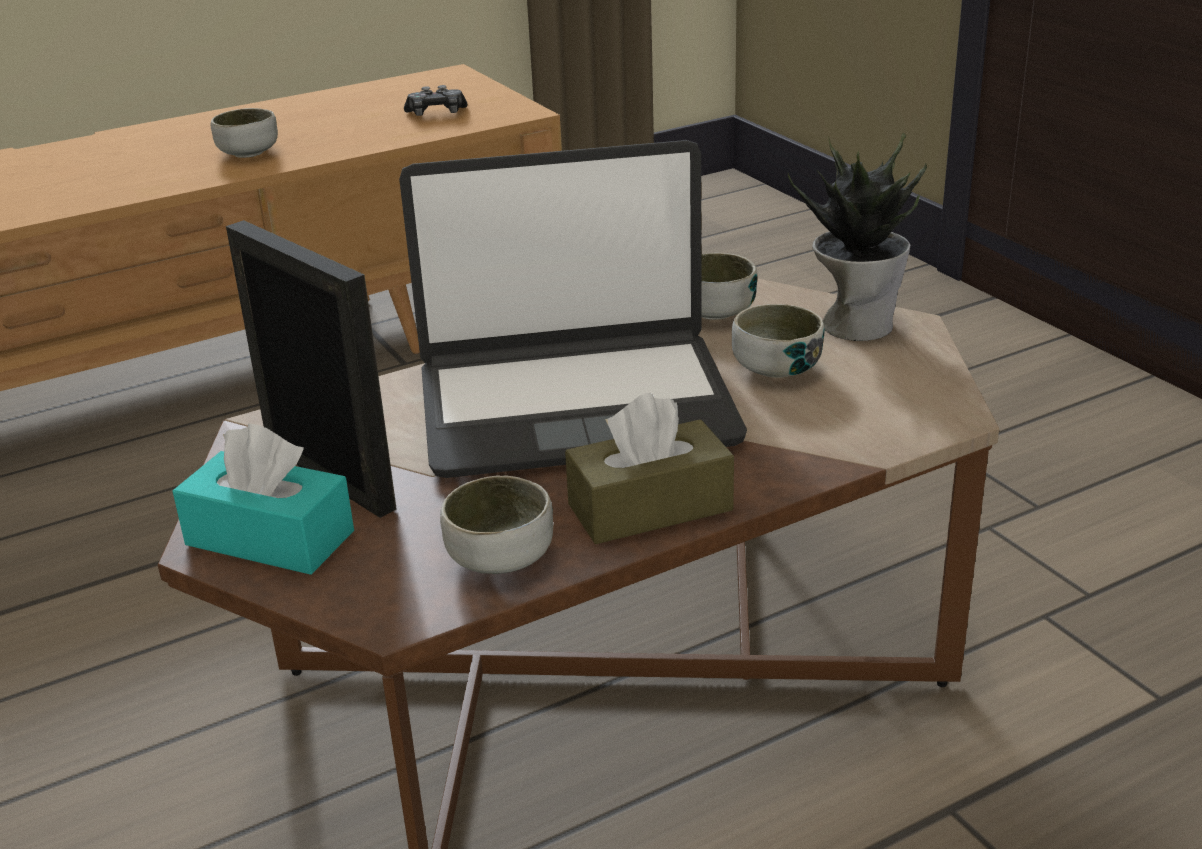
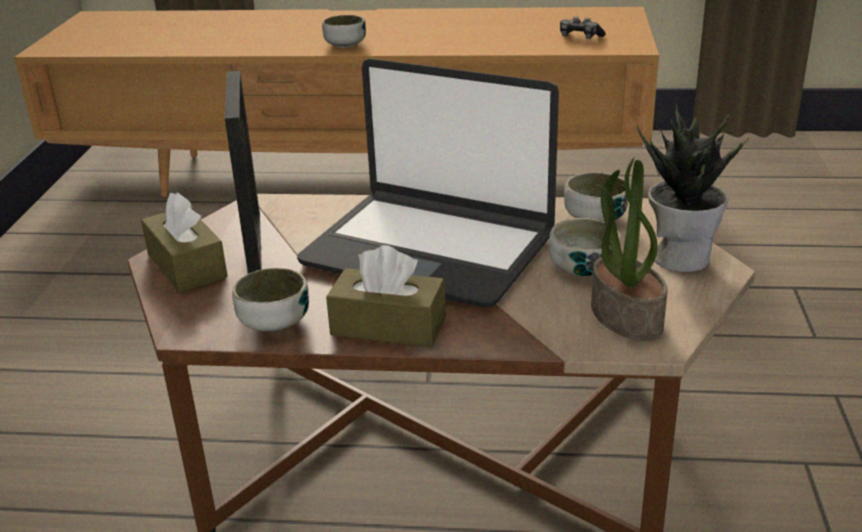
camera: 35 degrees right, 0 degrees up
turquoise tissue box [173,424,354,575] -> brown tissue box [141,192,228,293]
bowl [211,108,278,158] -> bowl moved to [322,15,366,48]
none -> potted plant [591,157,667,341]

